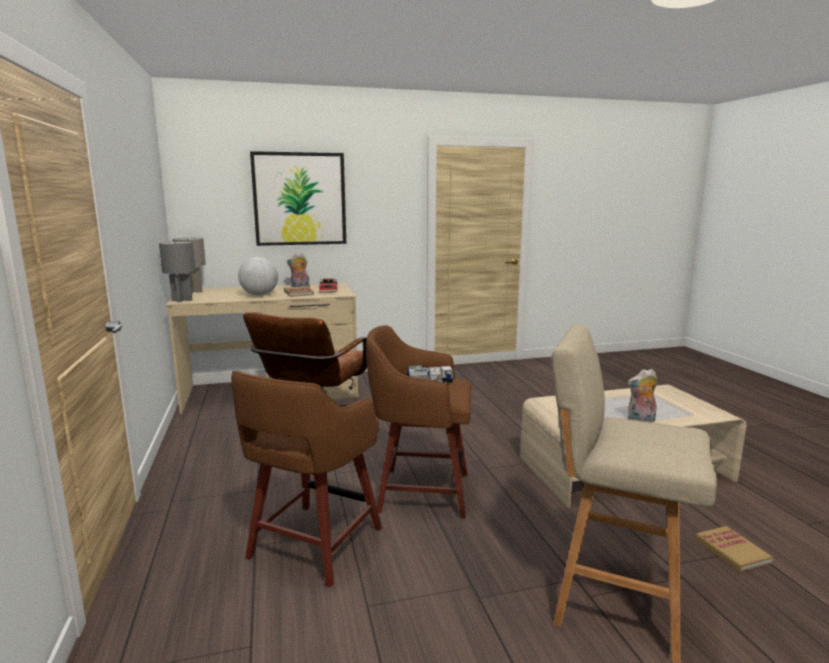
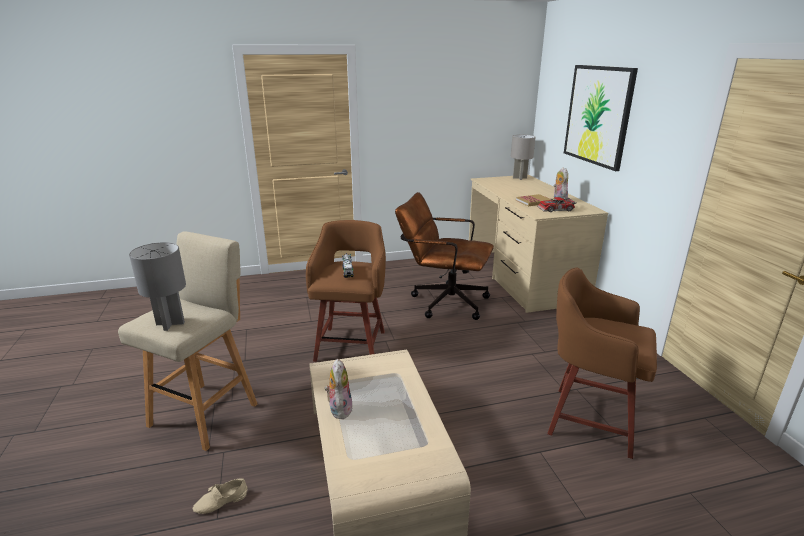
camera: 90 degrees right, 10 degrees up
grey table lamp [159,241,196,302] -> grey table lamp moved to [129,242,186,331]
brown stool [231,371,382,587] -> brown stool moved to [547,268,657,459]
globe [238,257,278,296] -> none
book [695,526,773,572] -> beige shoe [193,478,248,514]

